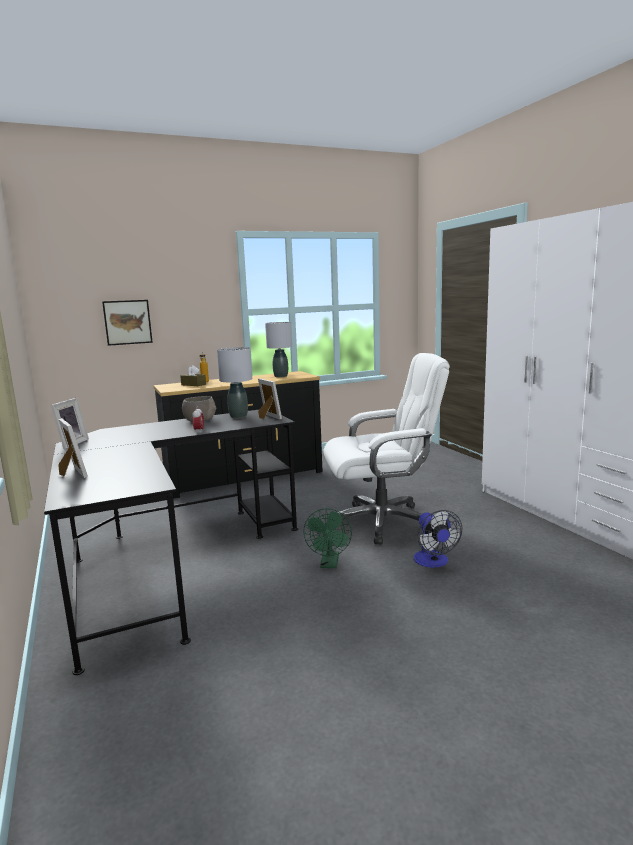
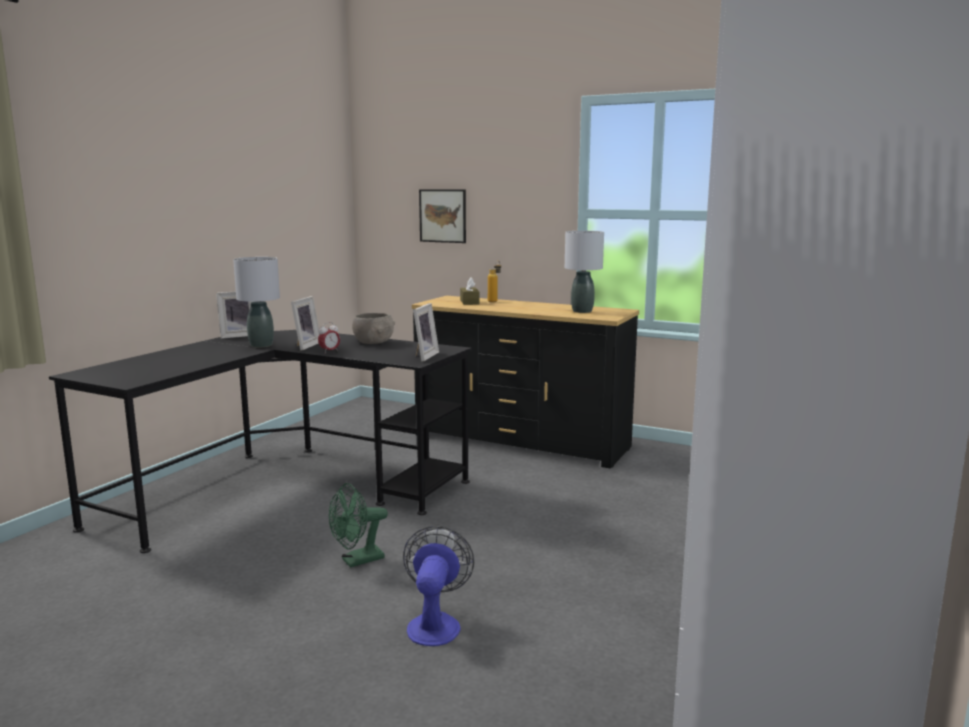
camera: 50 degrees right, 0 degrees up
picture frame [58,418,88,478] -> picture frame moved to [291,296,319,351]
grey table lamp [217,347,252,418] -> grey table lamp moved to [233,257,280,348]
white office chair [324,353,450,544] -> none
fan [414,510,462,568] -> fan turned 150 degrees clockwise [403,526,474,646]

